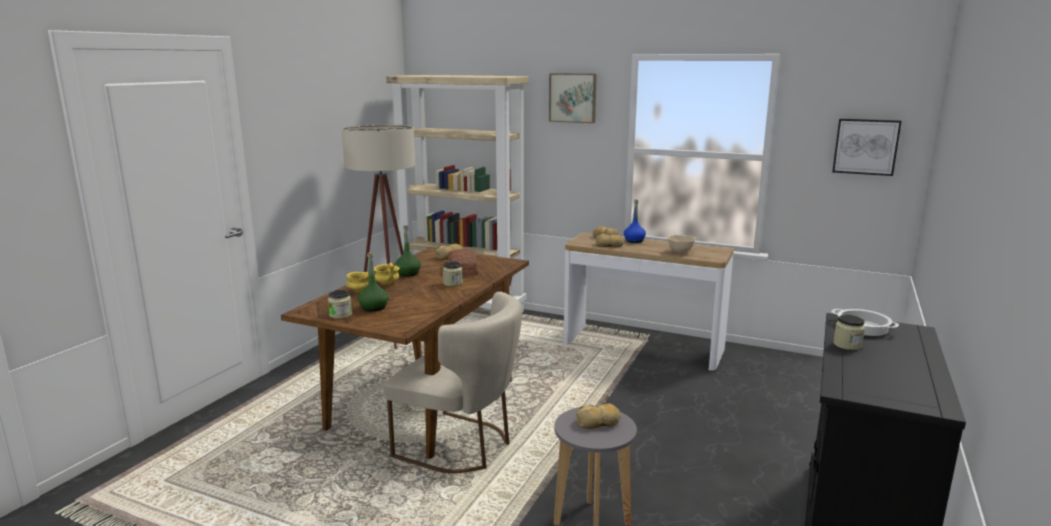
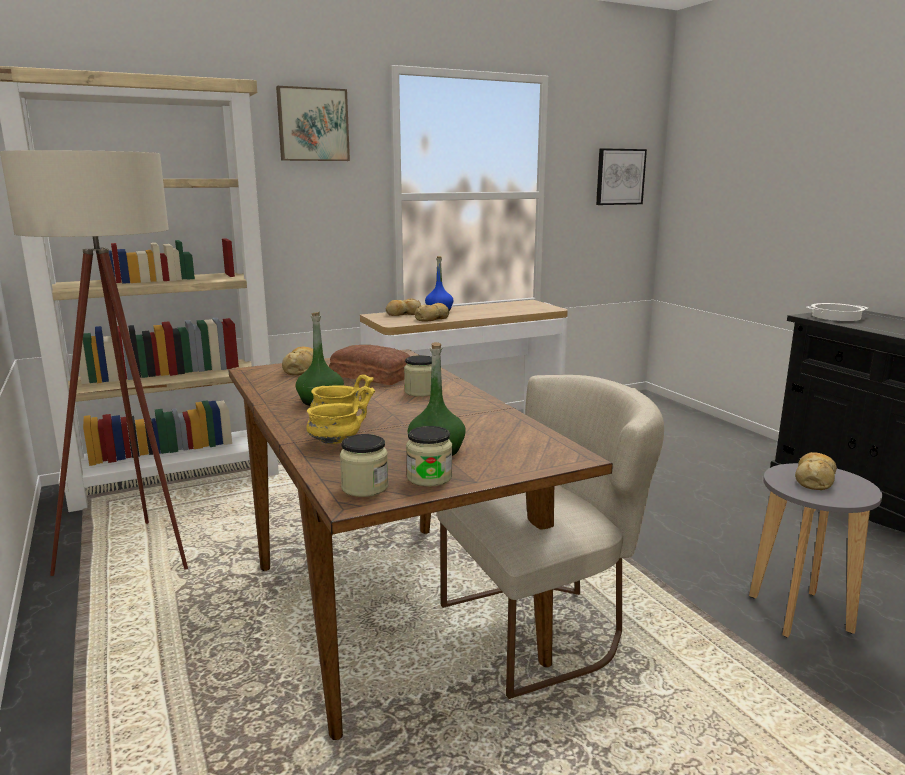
camera: 50 degrees left, 0 degrees up
beige bowl [667,235,695,253] -> none
jar [833,315,865,350] -> jar moved to [340,434,388,497]

